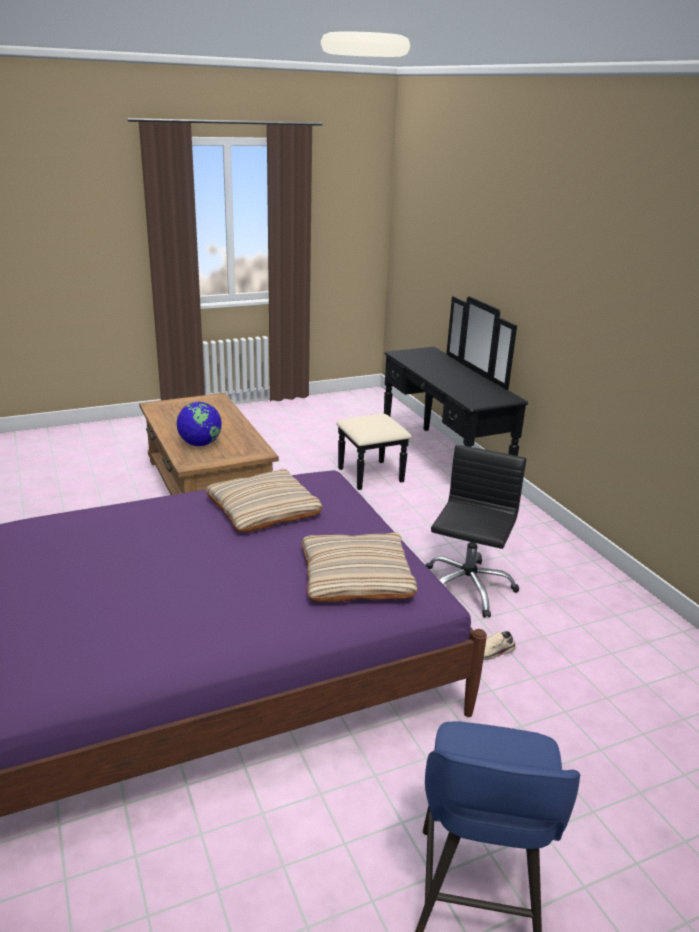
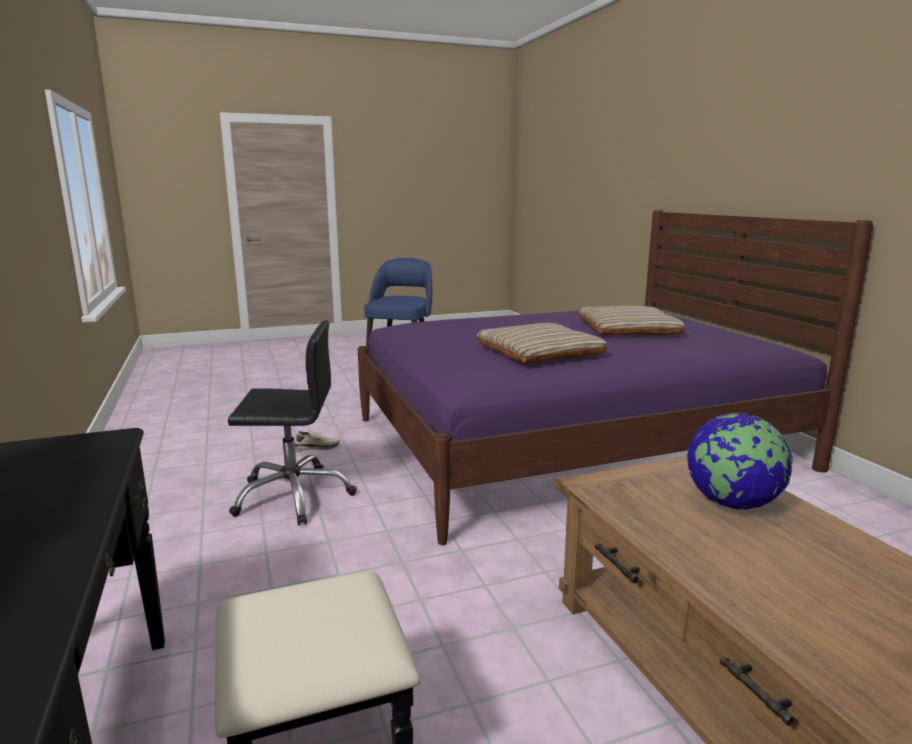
camera: 175 degrees left, 10 degrees down
beige pillow [301,533,418,602] -> beige pillow moved to [579,306,685,335]
black office chair [426,445,526,618] -> black office chair turned 120 degrees counterclockwise [228,320,357,525]

